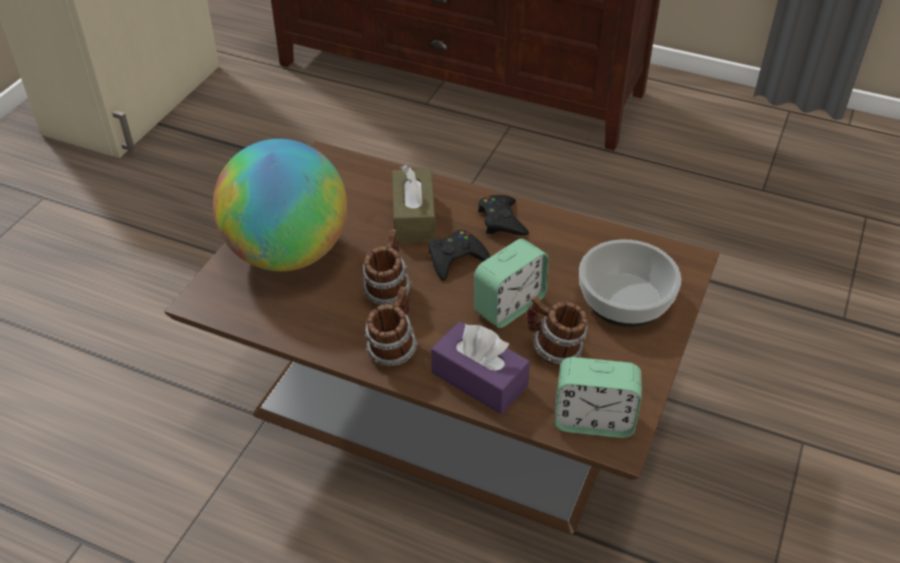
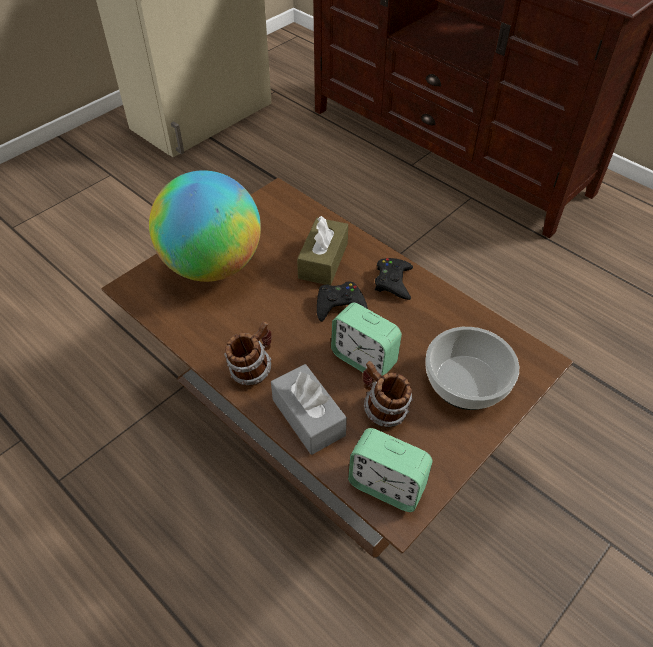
camera: 20 degrees right, 5 degrees up
mug [362,229,411,306] -> none
purple tissue box [431,322,530,414] -> grey tissue box [271,364,347,455]
alarm clock [474,238,549,328] -> alarm clock turned 60 degrees clockwise [331,303,402,376]

